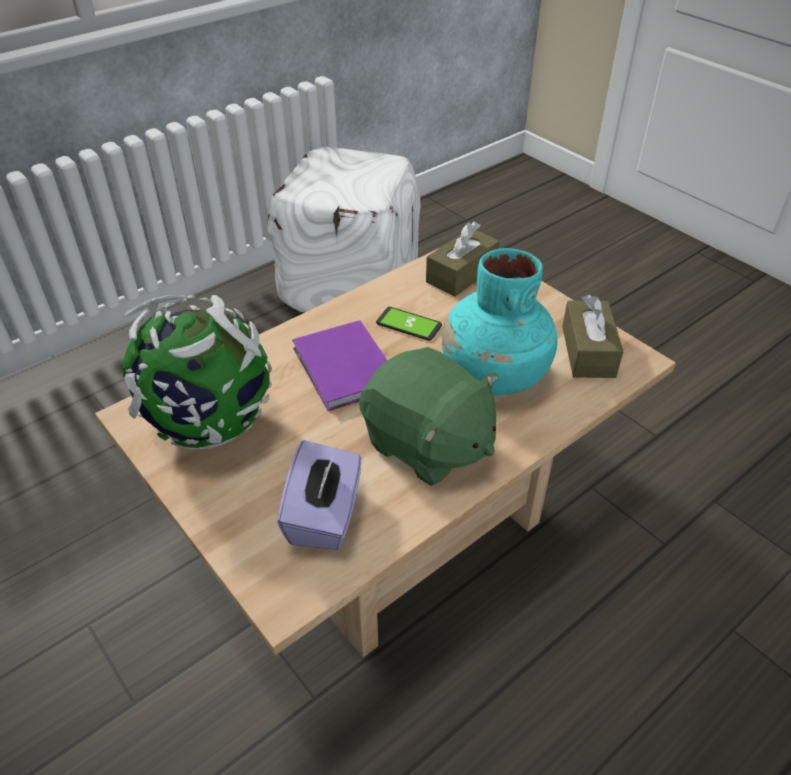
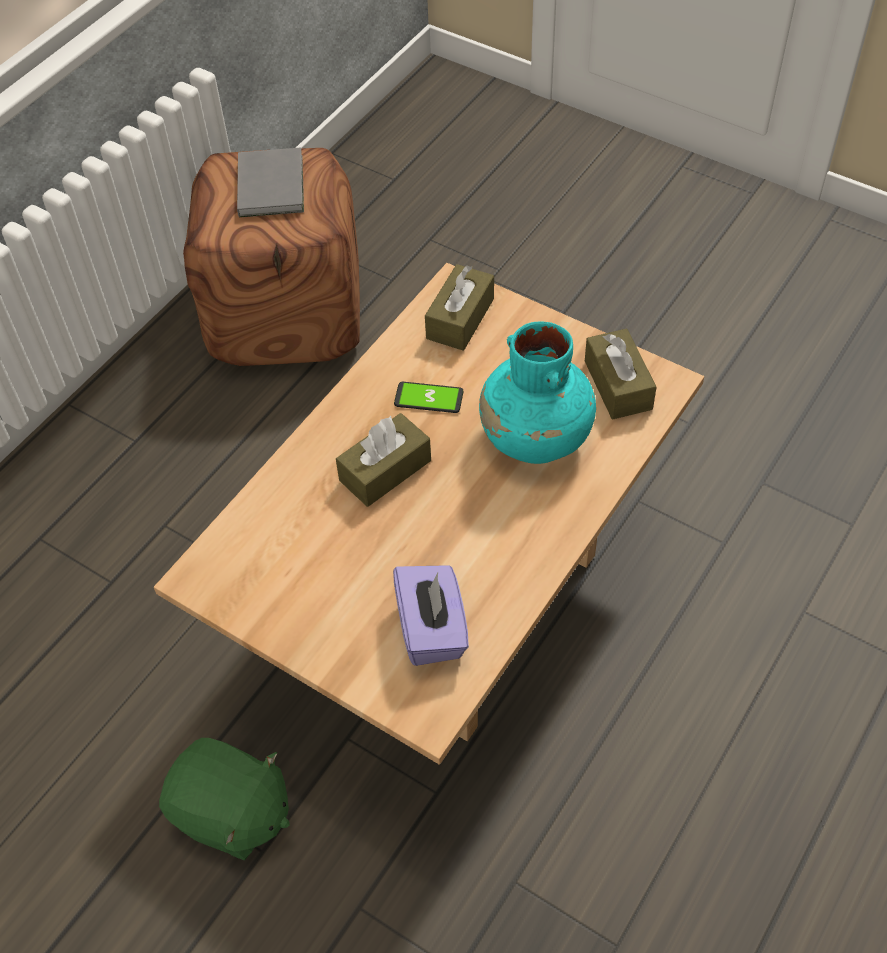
camera: 15 degrees left, 10 degrees up
globe [123,295,272,449] -> none
white ottoman [267,147,421,313] -> brown ottoman [183,148,360,366]
purple book [292,320,387,411] -> brown tissue box [336,413,431,507]
green plush toy [359,347,498,486] -> green plush toy moved to [159,738,290,860]
none -> grey book [237,147,304,217]

